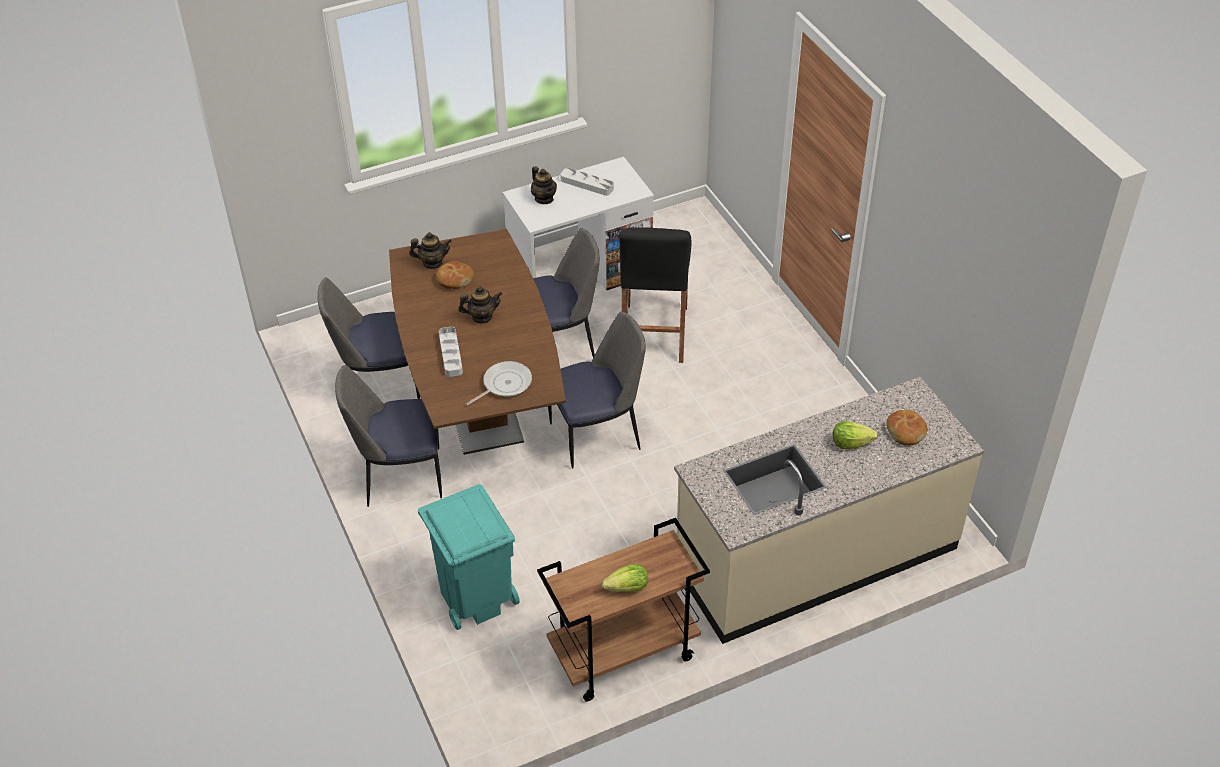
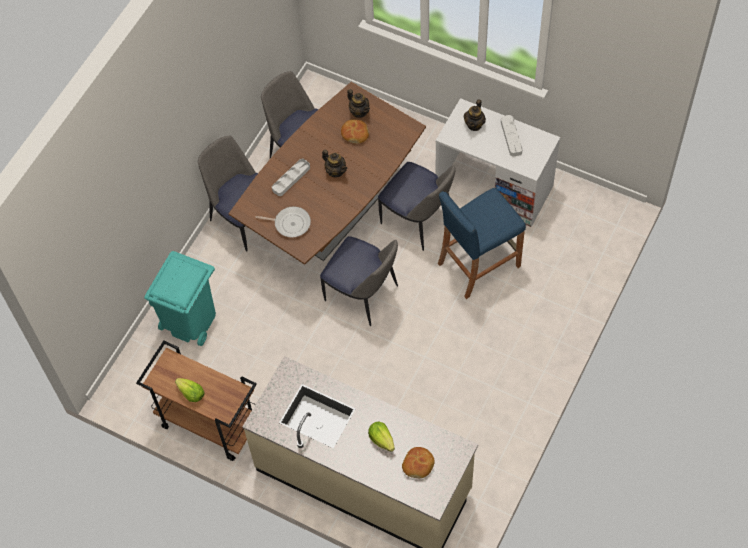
camera: 55 degrees right, 15 degrees up
black stool [619,227,691,363] -> blue stool [438,188,526,299]

